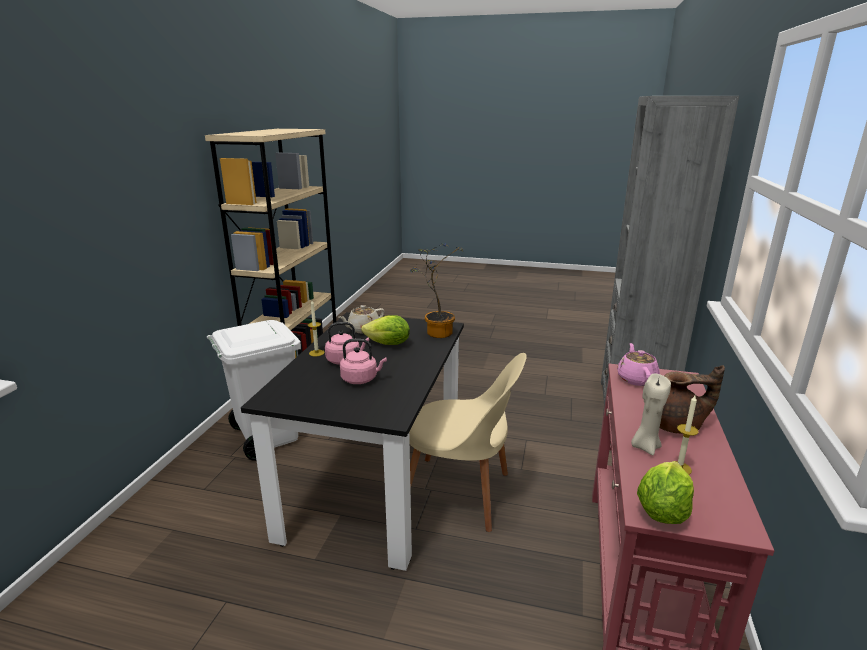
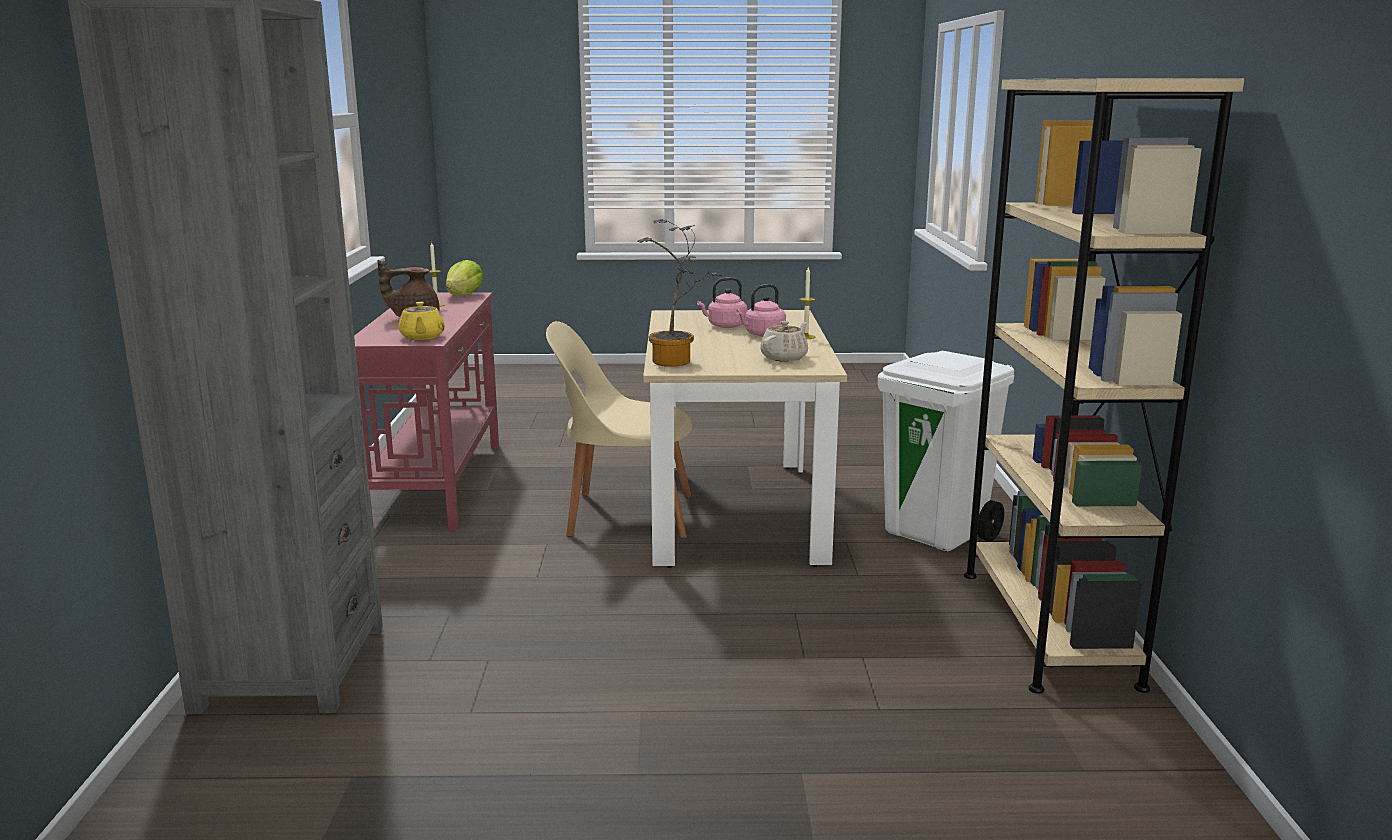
camera: 165 degrees right, 5 degrees down
black dining table [241,312,464,571] -> beige dining table [643,310,847,568]
lettuce [361,315,410,345] -> none
pink teapot [617,343,660,386] -> yellow teapot [398,302,445,340]
beige candle [631,373,671,455] -> none

